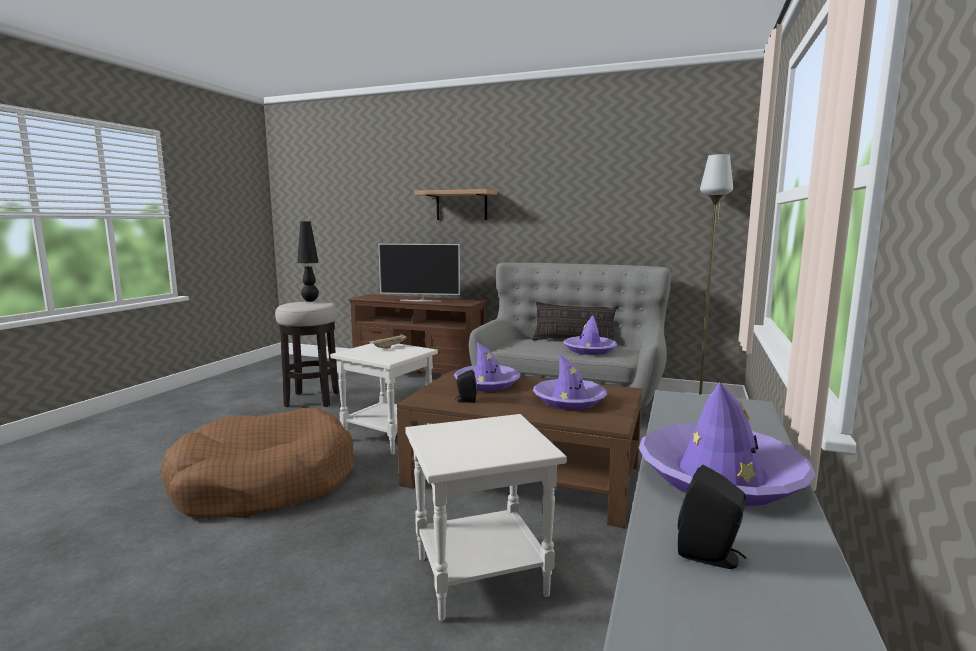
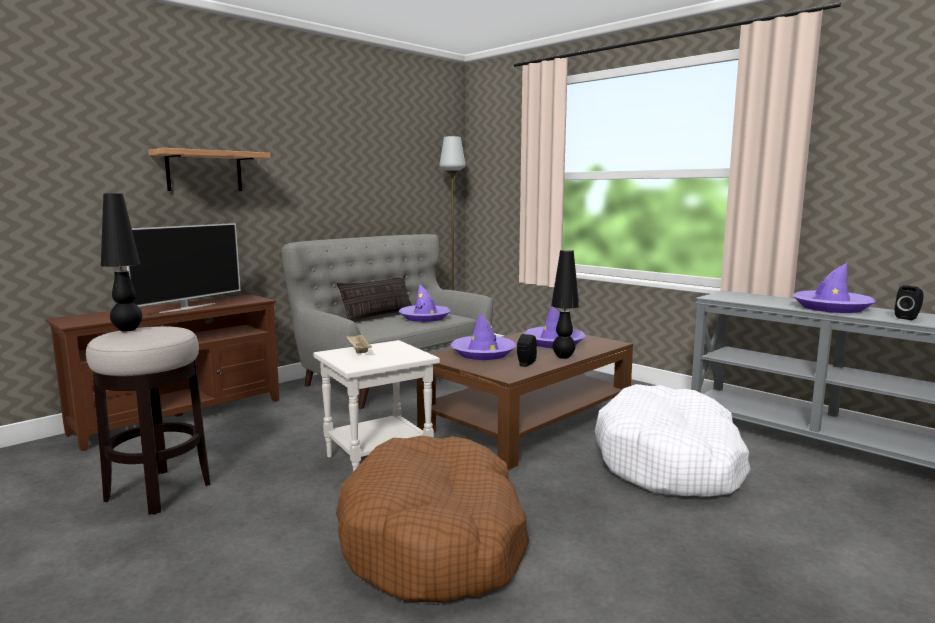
camera: 65 degrees left, 0 degrees up
white side table [405,414,567,621] -> white dog bed [595,384,751,497]
none -> black table lamp [551,250,579,359]

